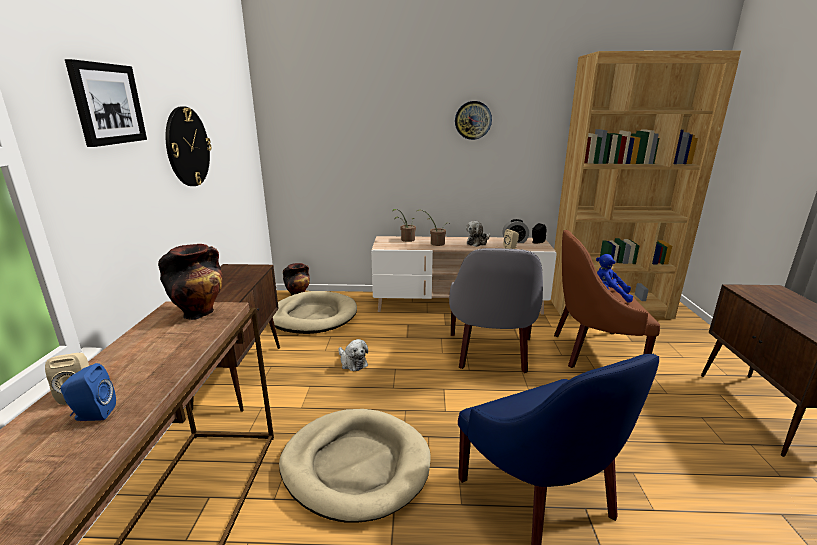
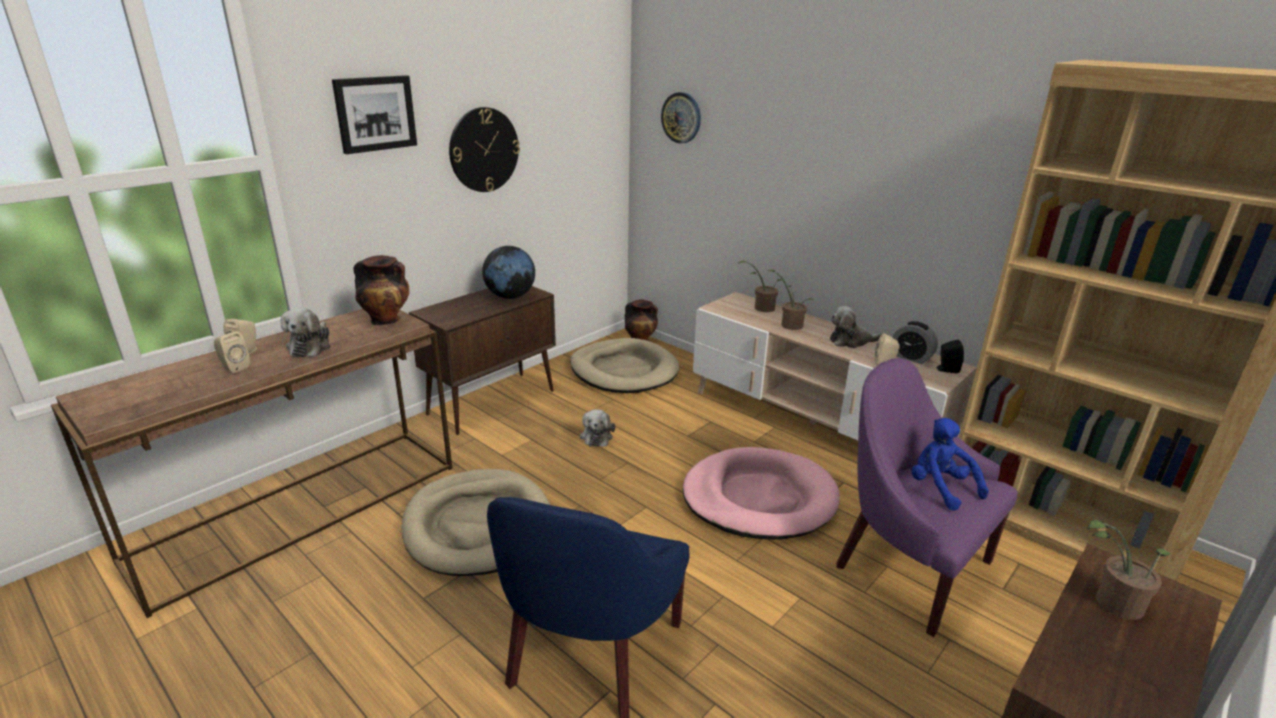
camera: 40 degrees right, 5 degrees up
blue speaker [60,363,116,421] -> beige speaker [214,331,250,373]
grey armchair [449,248,543,373] -> pink dog bed [683,447,840,540]
wall clock [455,101,492,140] -> wall clock moved to [661,92,701,143]
brown armchair [554,230,660,368] -> purple armchair [836,358,1018,637]
none -> plush toy [281,308,331,357]
none -> globe [482,246,535,299]
none -> potted plant [1087,520,1170,620]

